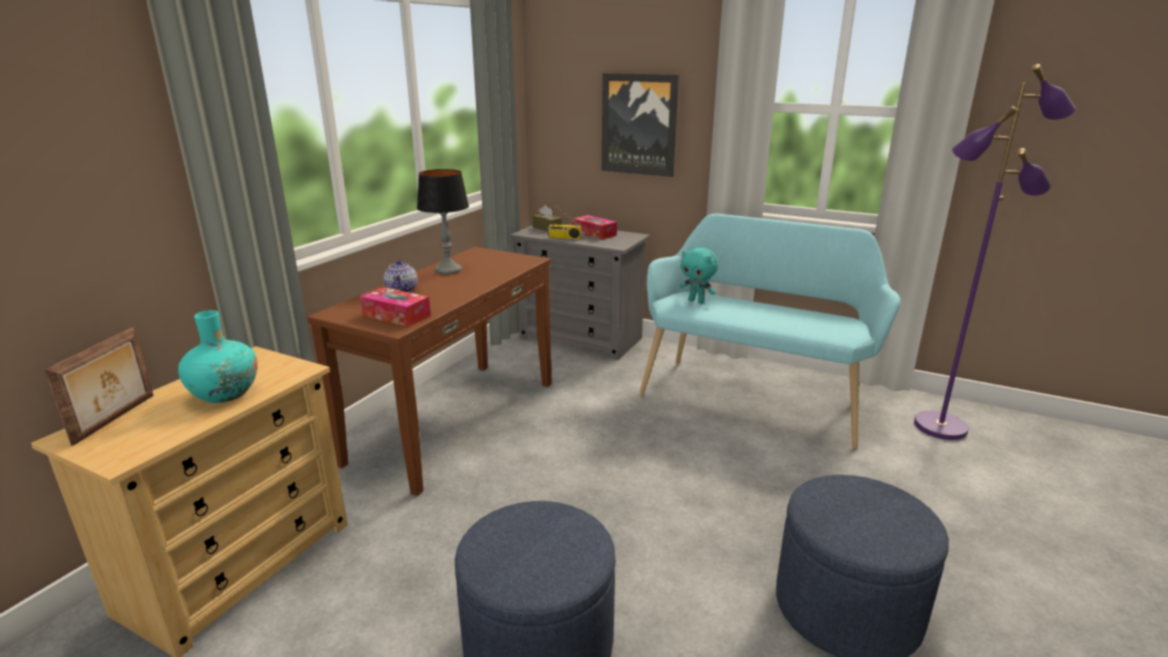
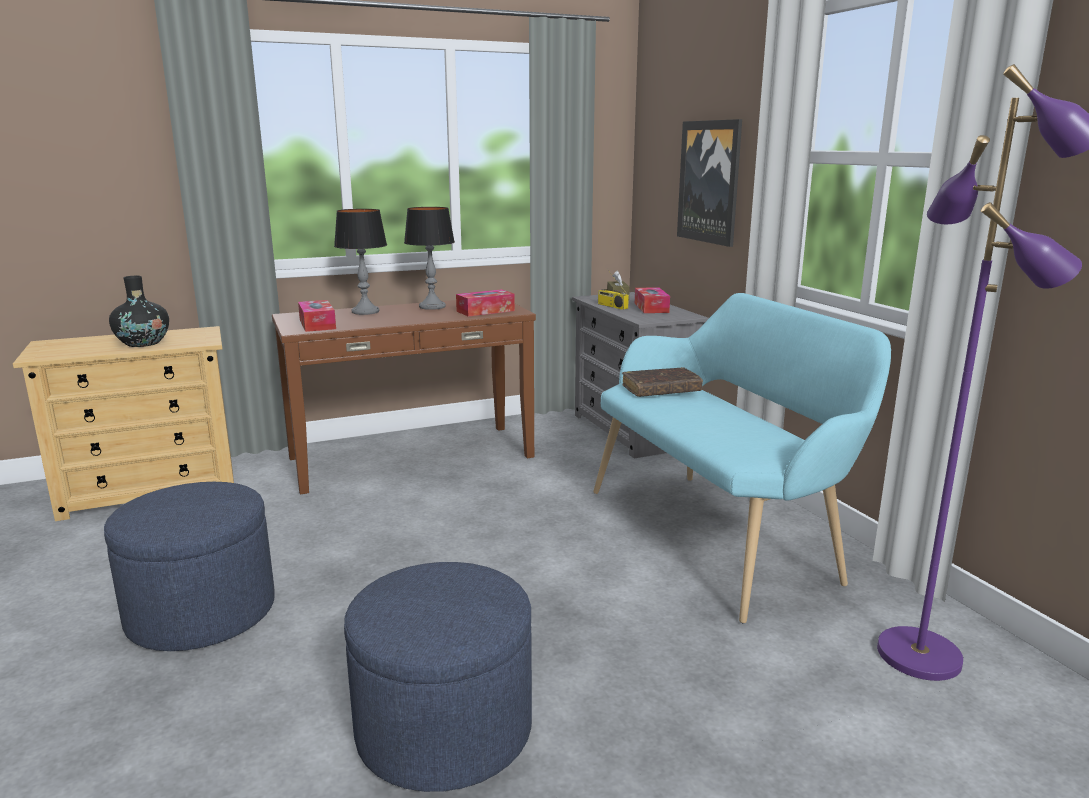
camera: 40 degrees right, 5 degrees down
picture frame [44,327,154,446] -> none
turquoise vase [178,310,258,403] -> black vase [109,276,169,347]
teapot [384,260,417,292] -> table lamp [334,209,387,315]
turquoise plush toy [680,247,718,303] -> brown book [622,367,703,397]
none -> tissue box [456,289,515,317]

